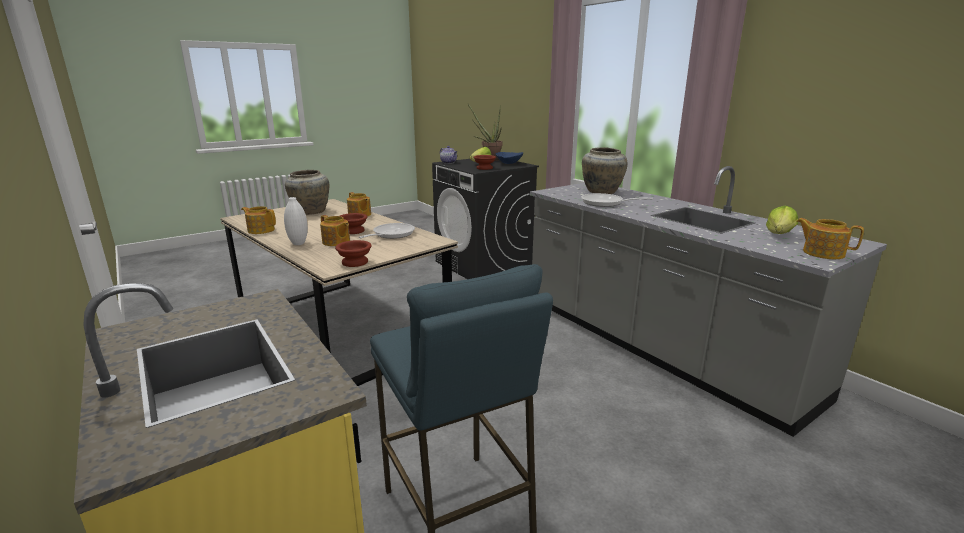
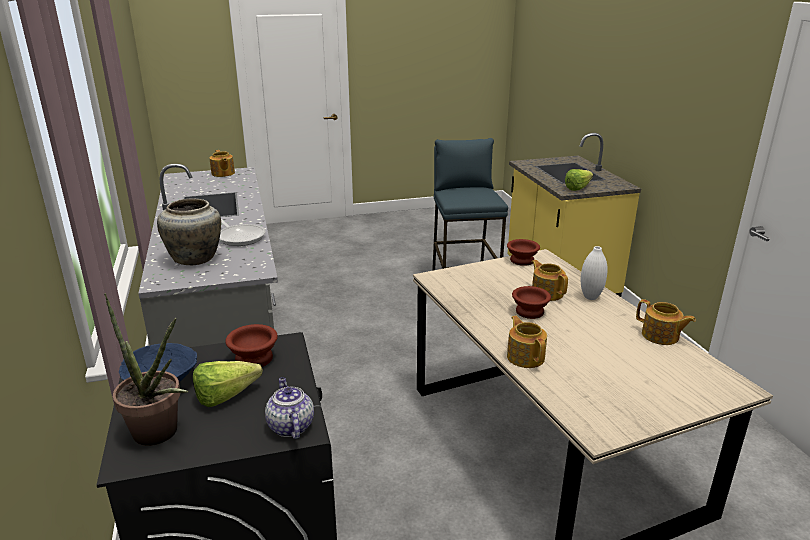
camera: 160 degrees left, 5 degrees up
beige vase [285,170,329,215] -> none
frying pan [359,223,415,239] -> none
lettuce [766,206,798,234] -> lettuce moved to [565,169,593,191]

